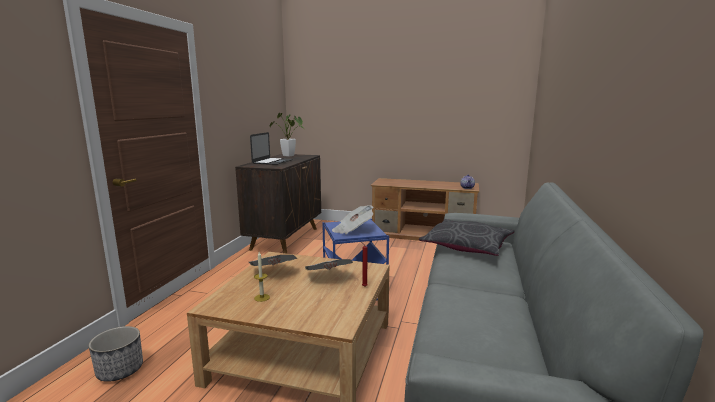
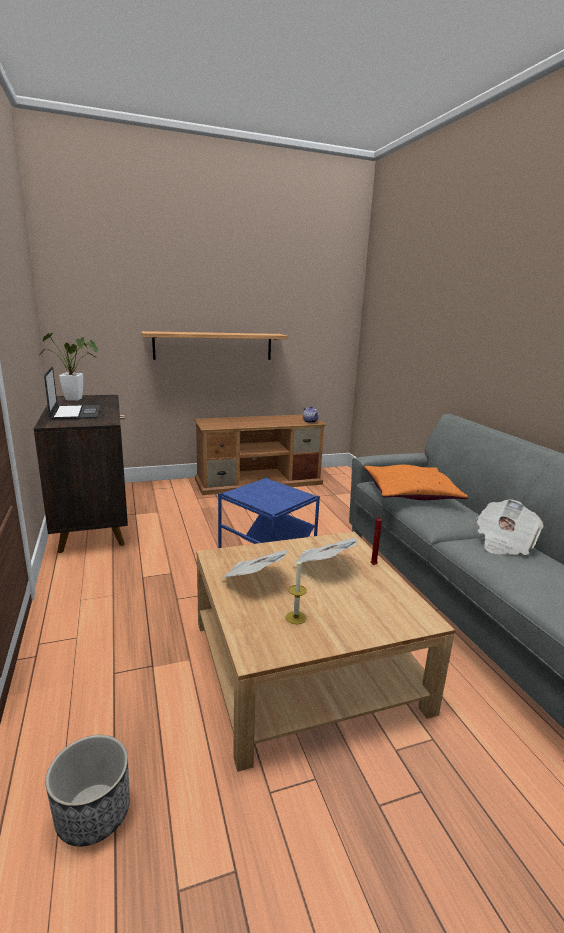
camera: 35 degrees left, 5 degrees up
newspaper [332,205,374,234] -> newspaper moved to [476,499,544,555]
grey pillow [419,219,515,256] -> orange pillow [364,465,468,500]
none -> shelf [141,331,288,360]

